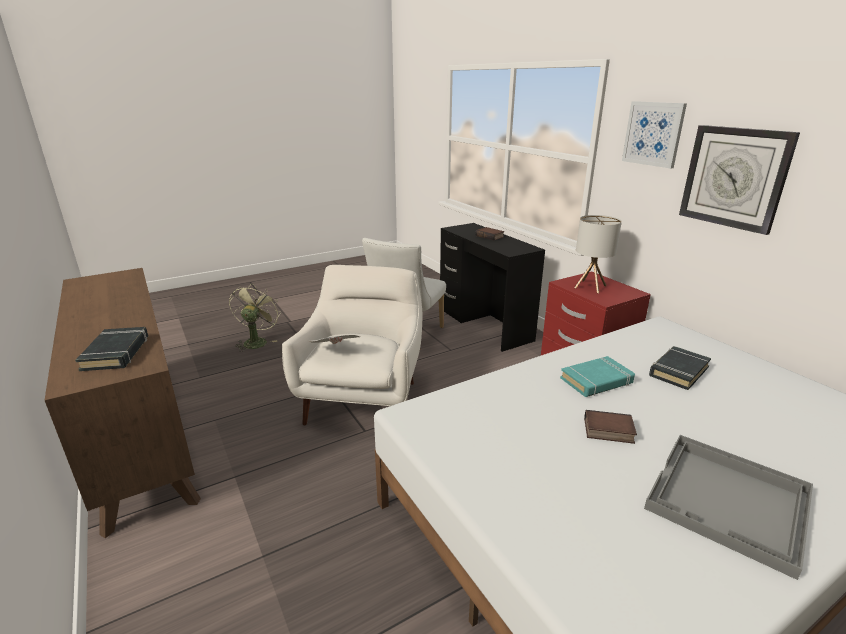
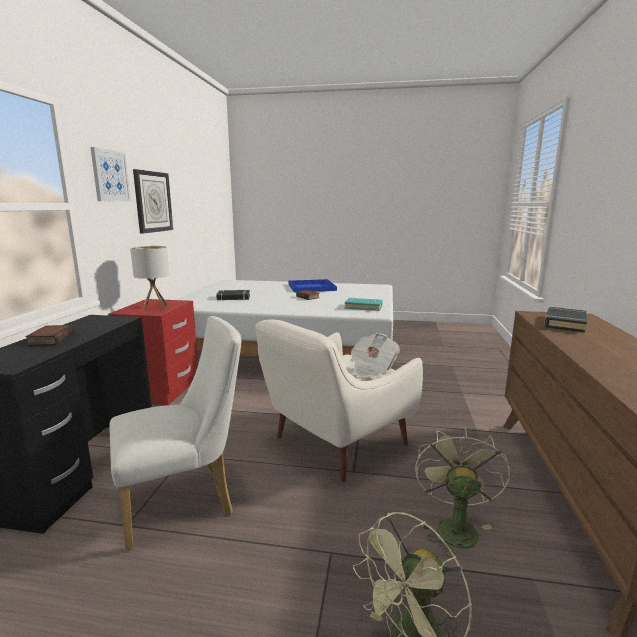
camera: 140 degrees left, 10 degrees down
turquoise book [560,356,635,397] -> turquoise book moved to [345,298,382,311]
grey tray [644,435,813,580] -> blue tray [288,279,337,293]
none -> green fan [415,427,510,557]

